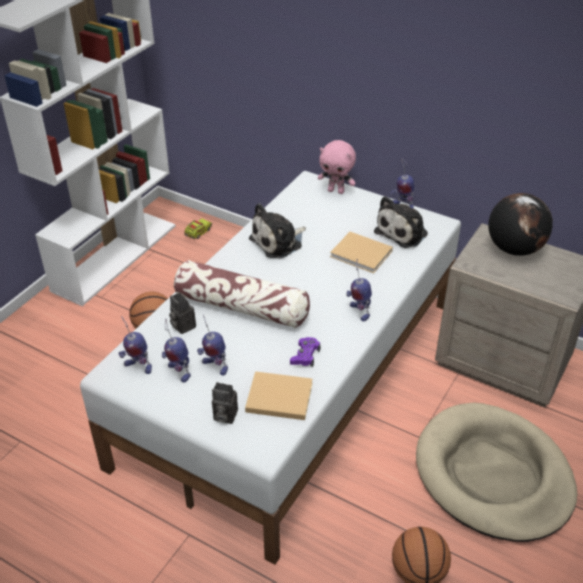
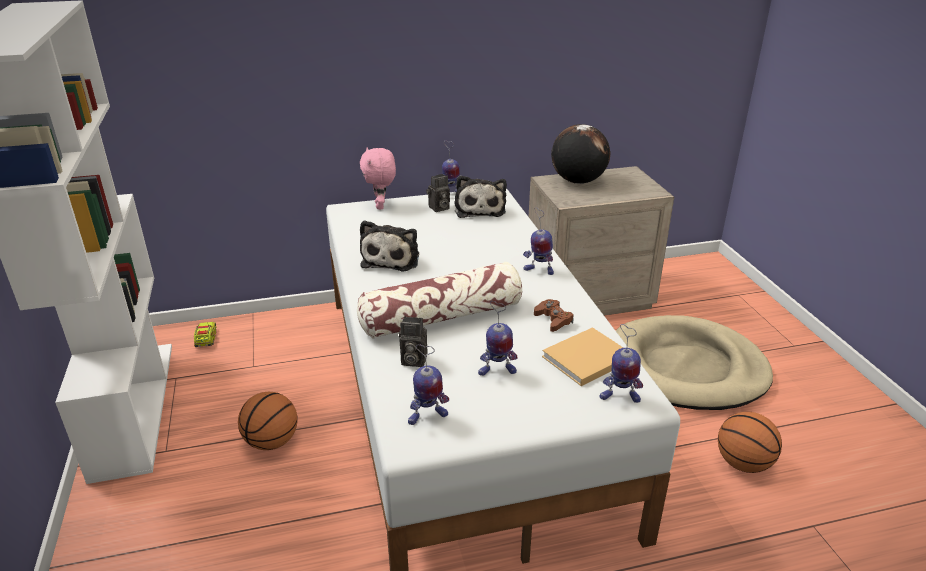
camera: 45 degrees left, 10 degrees down
toy robot [162,318,191,382] -> toy robot moved to [599,324,643,403]
camera [212,382,238,424] -> camera moved to [426,174,450,212]
purple game controller [290,337,320,368] -> brown game controller [534,299,574,332]
pink plush toy [318,140,356,194] -> pink plush toy turned 105 degrees clockwise [360,147,396,210]
beige book [330,232,393,273] -> none

